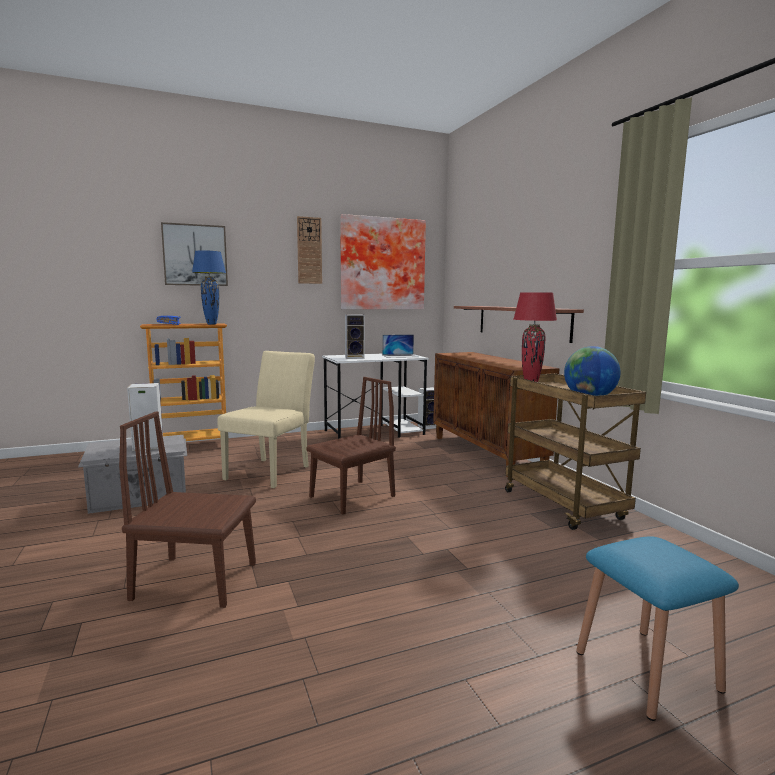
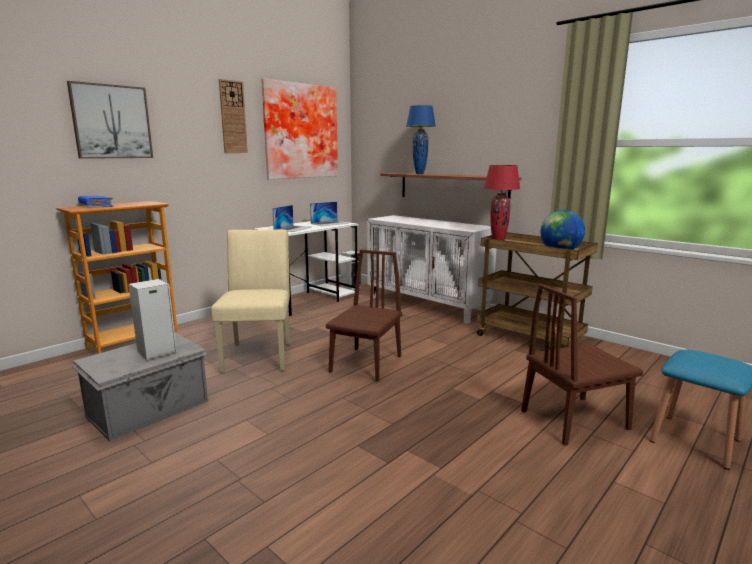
camera: 25 degrees left, 5 degrees up
brown chair [119,411,256,608] -> brown chair moved to [521,284,643,446]
blue table lamp [192,250,226,325] -> blue table lamp moved to [406,105,436,174]
speaker [345,314,365,359] -> laptop [272,205,311,232]
brown cabinet [433,352,560,477] -> white cabinet [367,215,497,324]

